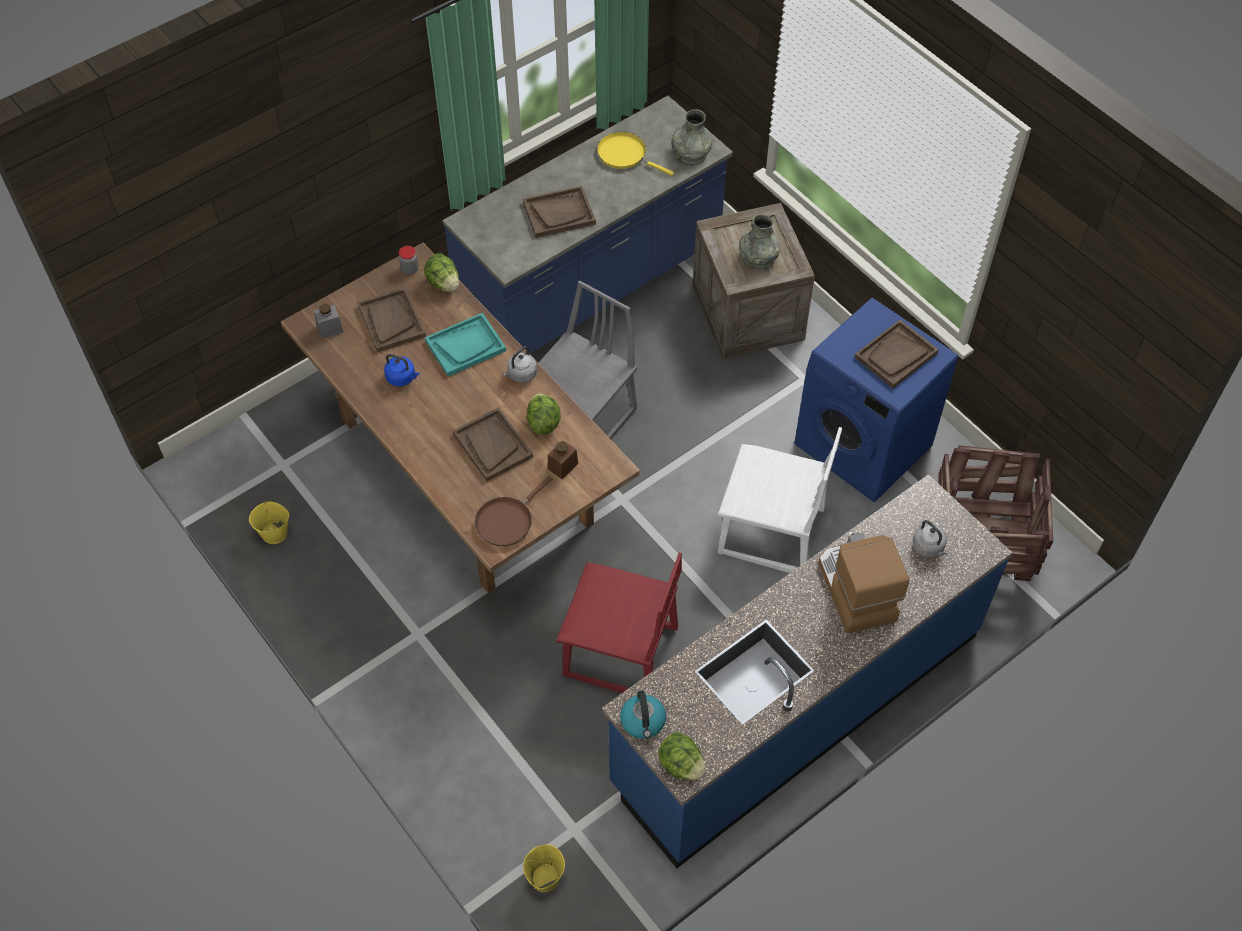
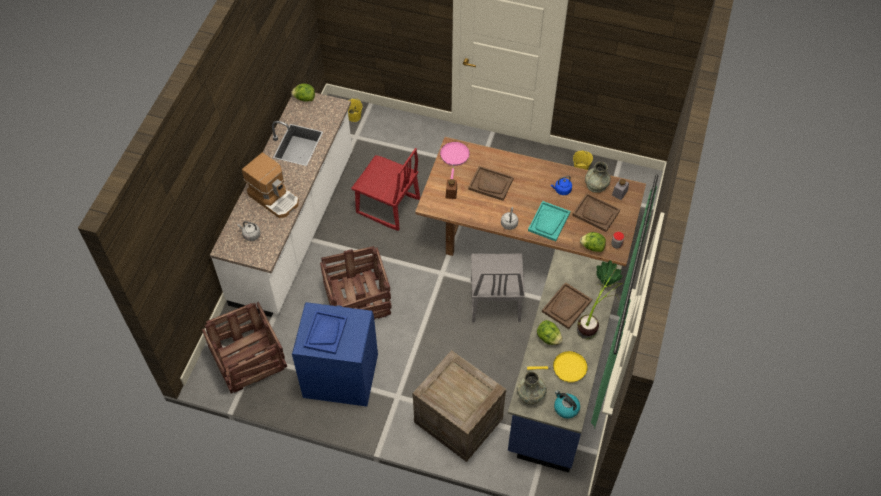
camera: 145 degrees right, 0 degrees up
brown frying pan [475,476,552,547] -> pink frying pan [440,142,470,179]
lettuce [526,393,561,435] -> lettuce moved to [537,320,563,345]
red chair [556,552,682,693] -> red chair turned 135 degrees counterclockwise [351,148,420,231]
blue counter [602,474,1012,868] -> white counter [210,93,352,317]
kettle [620,691,666,739] -> kettle moved to [554,390,580,419]
white chair [718,427,842,573] -> crate [320,246,392,320]
grey vase [739,214,780,269] -> grey vase moved to [585,162,611,193]
brown tray [854,320,939,388] -> blue tray [304,311,347,354]
none -> potted plant [577,266,623,339]
none -> green vase [596,260,622,286]

